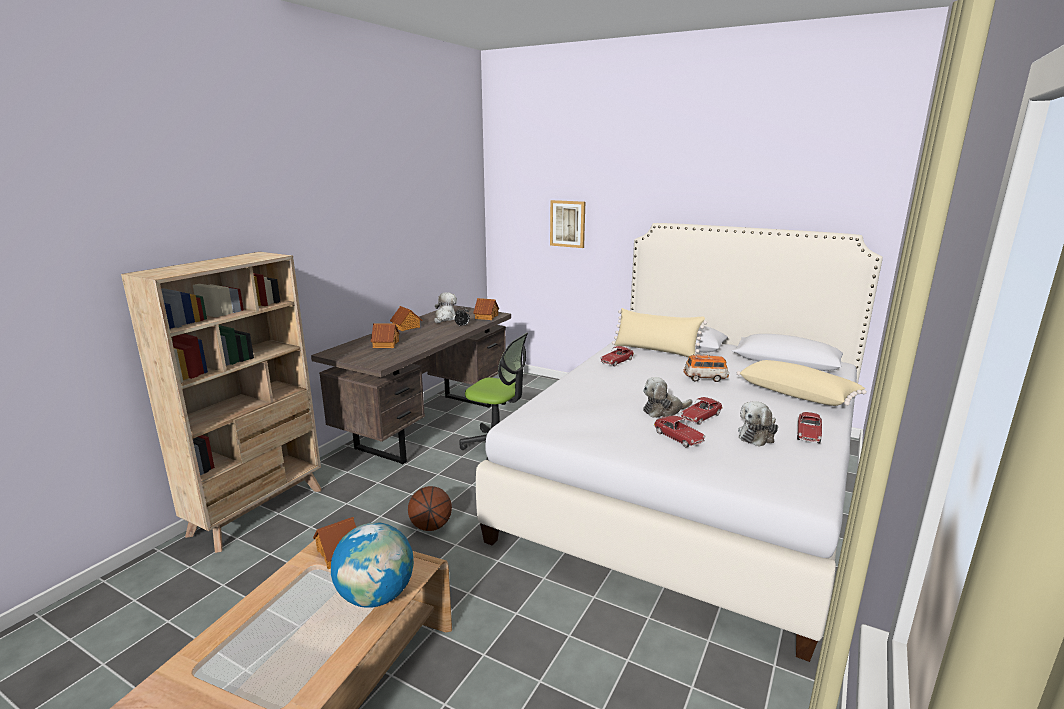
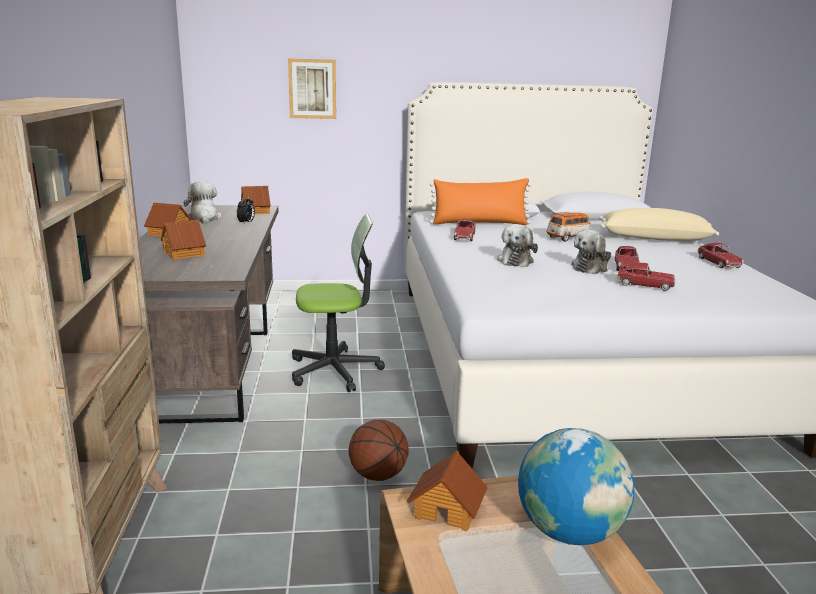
camera: 35 degrees left, 0 degrees up
beige pillow [612,308,707,357] -> orange pillow [429,178,532,225]
plush toy [738,401,778,447] -> plush toy moved to [497,224,538,267]

